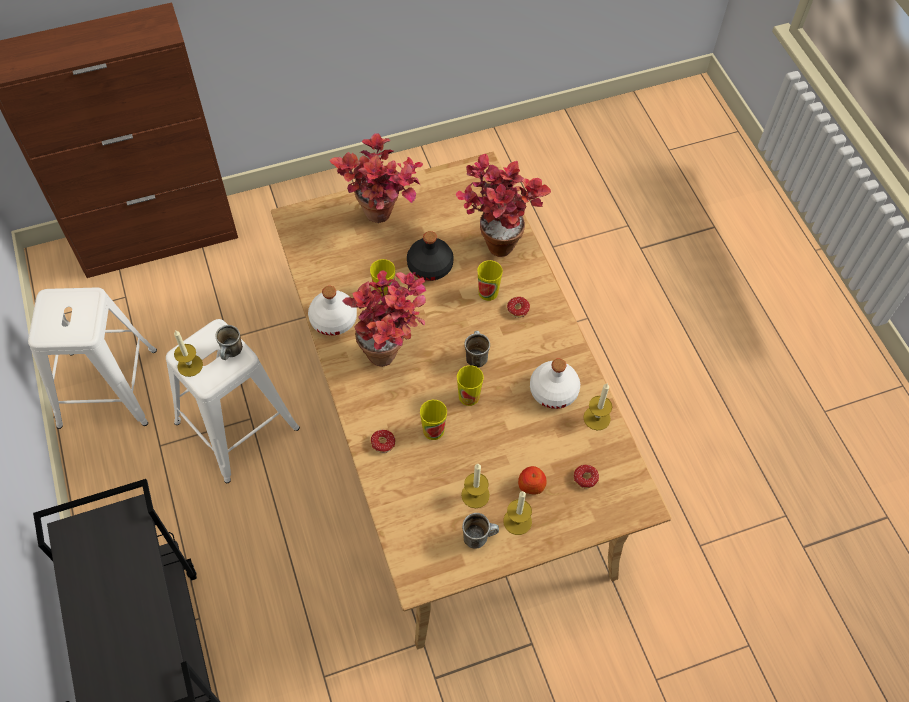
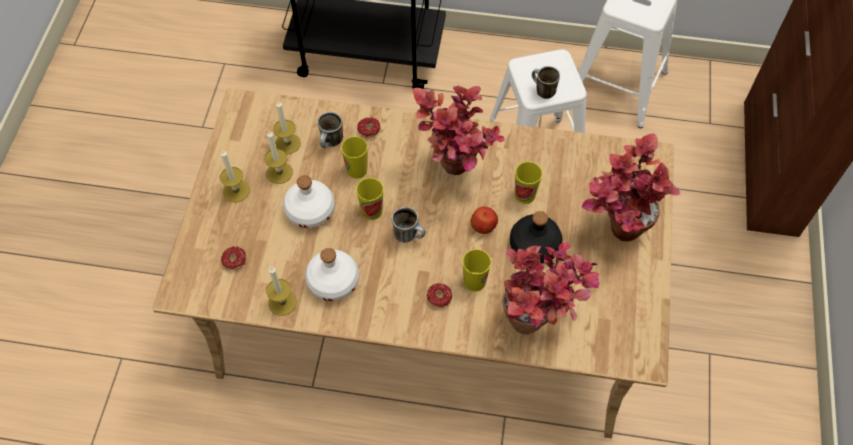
camera: 120 degrees right, 0 degrees up
candle [174,330,203,377] -> candle moved to [273,101,301,154]
white bottle [308,286,357,336] -> white bottle moved to [283,176,335,228]
mug [462,513,499,548] -> mug moved to [317,112,343,148]
apple [518,466,546,495] -> apple moved to [470,206,498,234]

